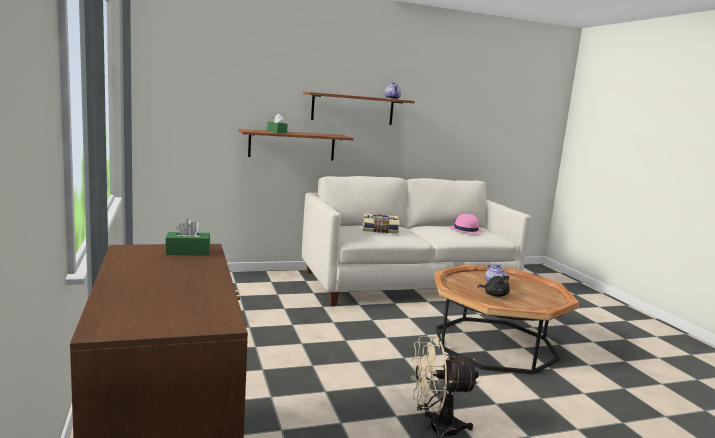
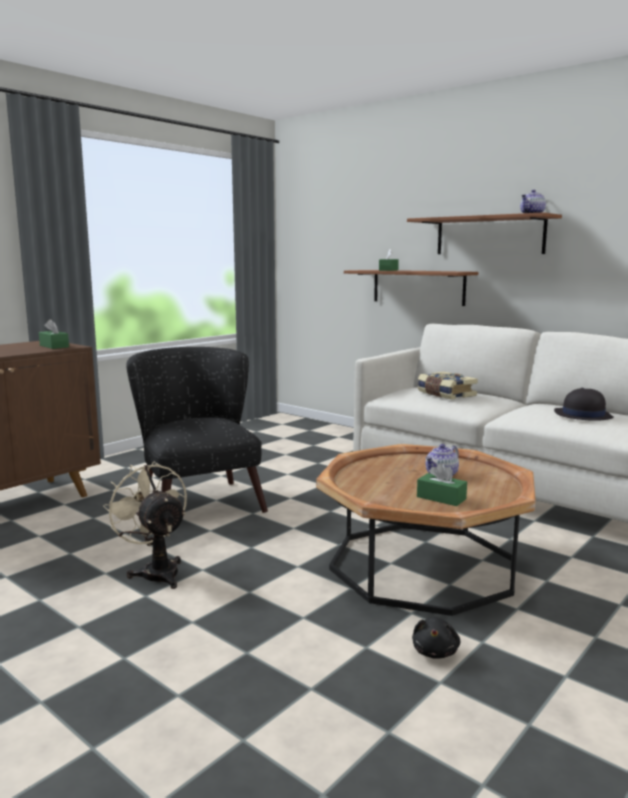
camera: 60 degrees right, 0 degrees up
pink hat [449,214,483,233] -> black hat [554,387,614,421]
black plush toy [478,276,510,297] -> black plush toy moved to [412,617,460,659]
none -> black armchair [126,347,268,513]
none -> green tissue box [417,463,467,506]

